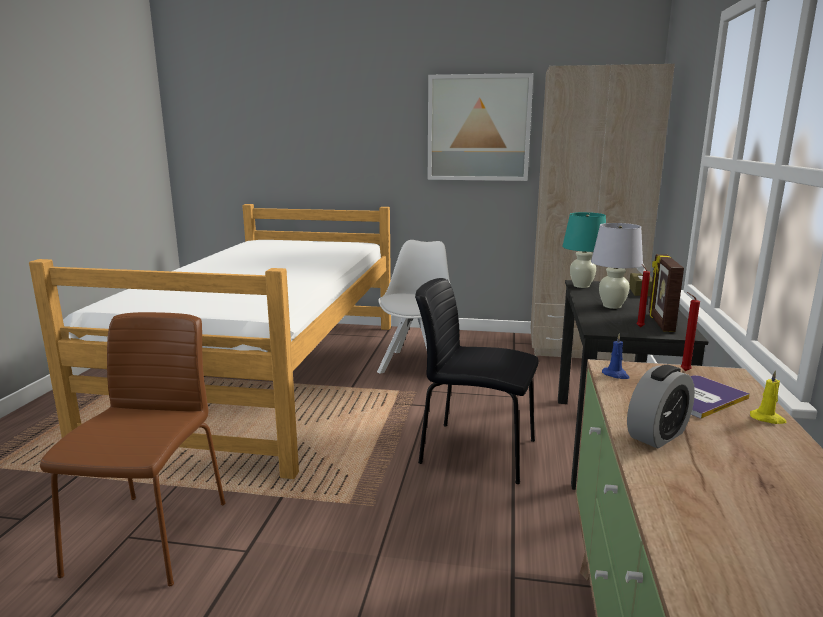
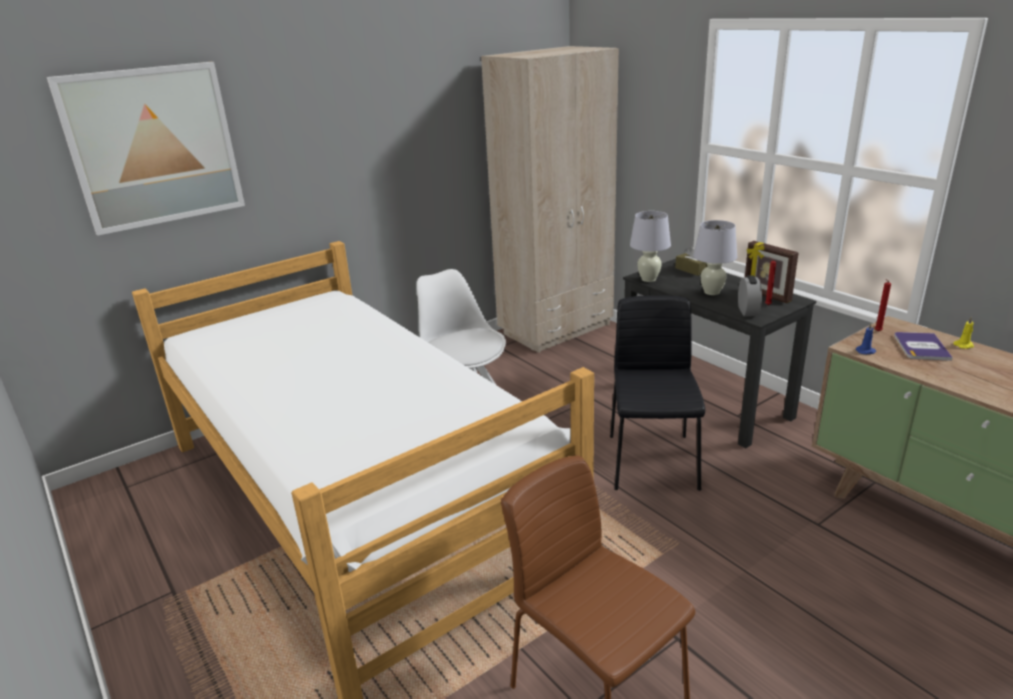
camera: 45 degrees left, 10 degrees up
black chair [415,278,539,484] -> black chair turned 120 degrees clockwise [610,295,705,491]
picture [428,73,534,181] -> picture moved to [47,62,245,236]
turquoise table lamp [563,212,606,288] -> white table lamp [630,211,671,282]
alarm clock [627,365,695,449] -> alarm clock moved to [738,275,762,316]

